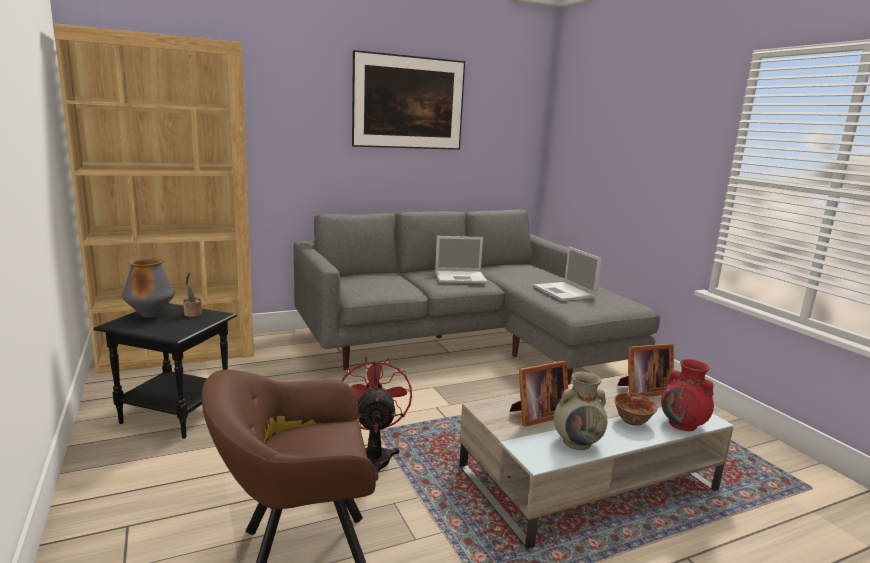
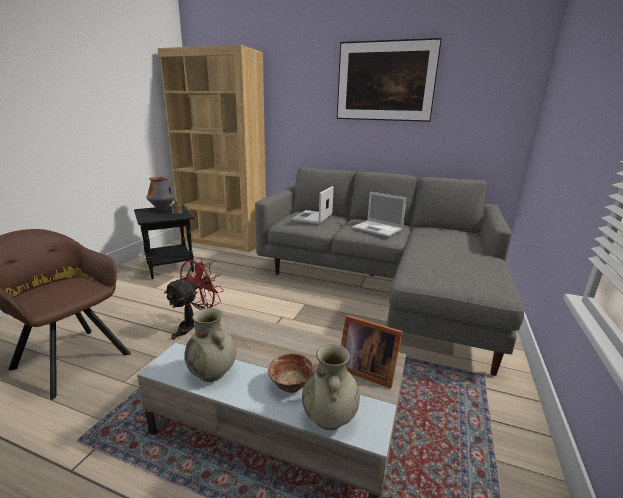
camera: 45 degrees right, 5 degrees up
picture frame [510,361,568,427] -> none
laptop [533,247,602,301] -> laptop moved to [291,186,334,224]
red vase [661,359,714,431] -> beige vase [302,344,360,430]

